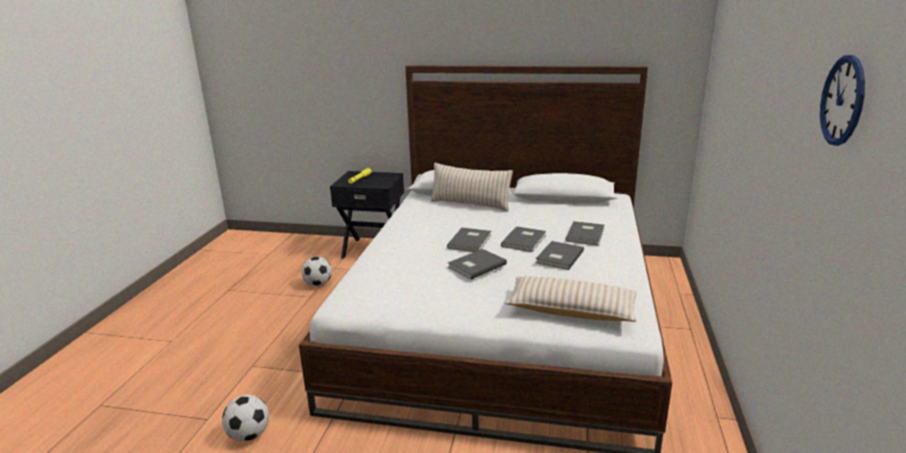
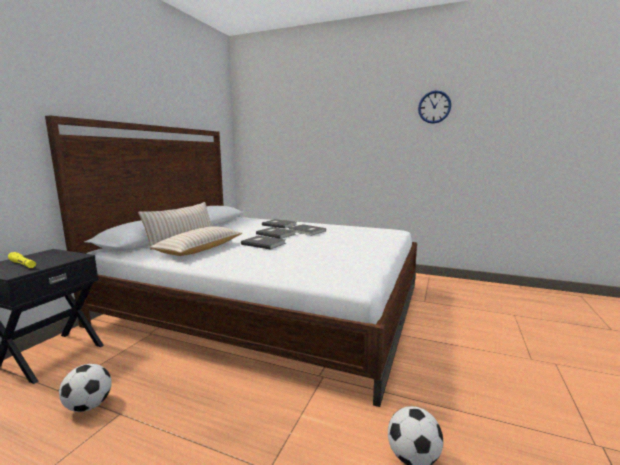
camera: 80 degrees left, 10 degrees down
grey book [448,249,507,279] -> none
beige pillow [505,276,637,322] -> beige pillow moved to [149,226,242,256]

